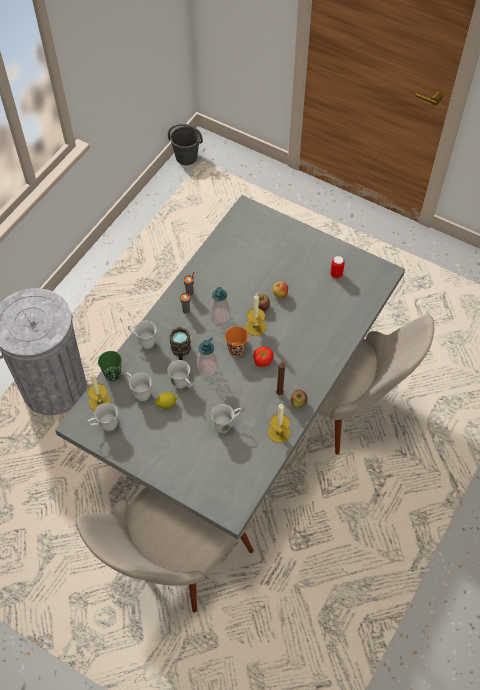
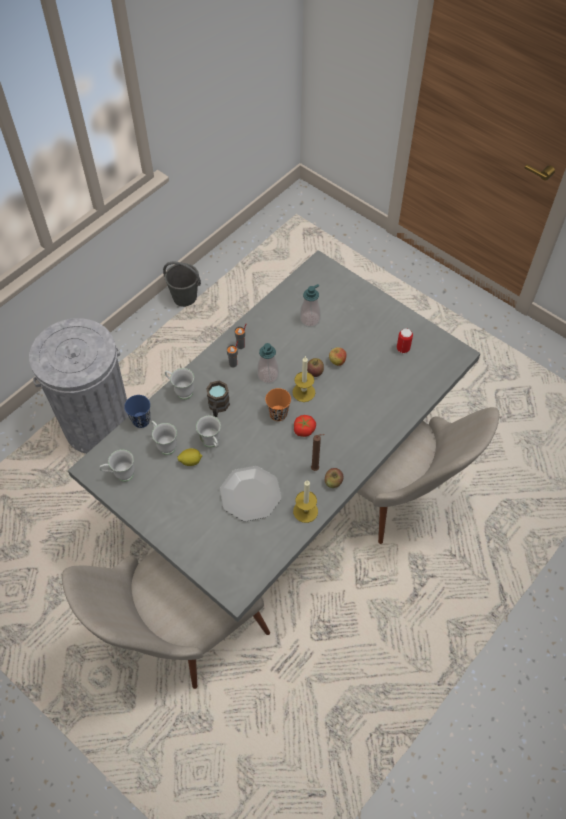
camera: 10 degrees right, 0 degrees up
candle [88,372,111,411] -> none
green cup [98,351,122,381] -> blue cup [124,395,150,428]
grey bucket [168,124,203,165] -> grey bucket moved to [163,261,201,307]
soap dispenser [197,337,218,376] -> soap dispenser moved to [300,284,321,327]
white mug [211,404,242,433] -> plate [220,466,281,522]

